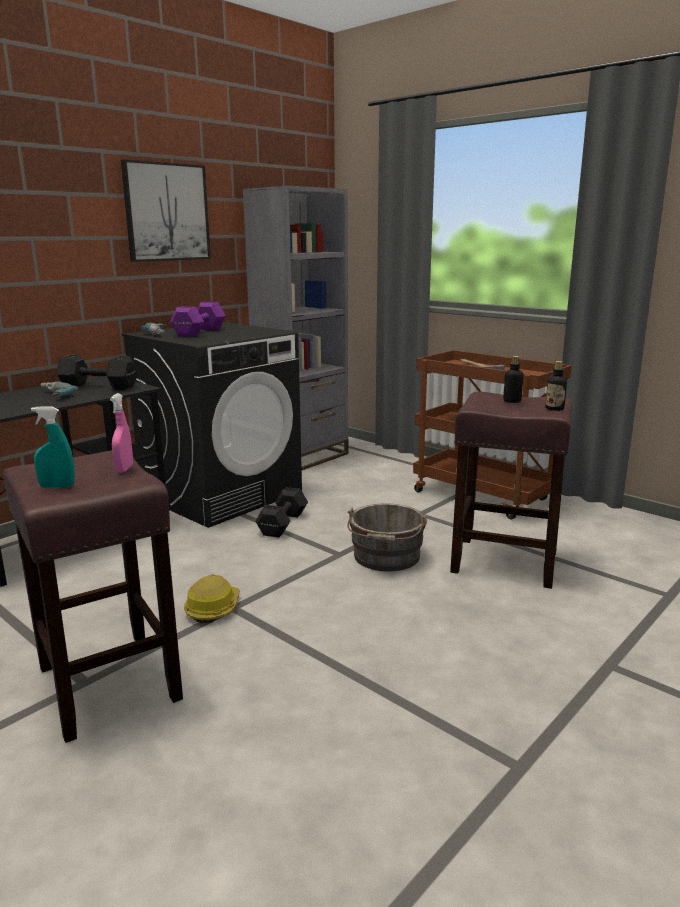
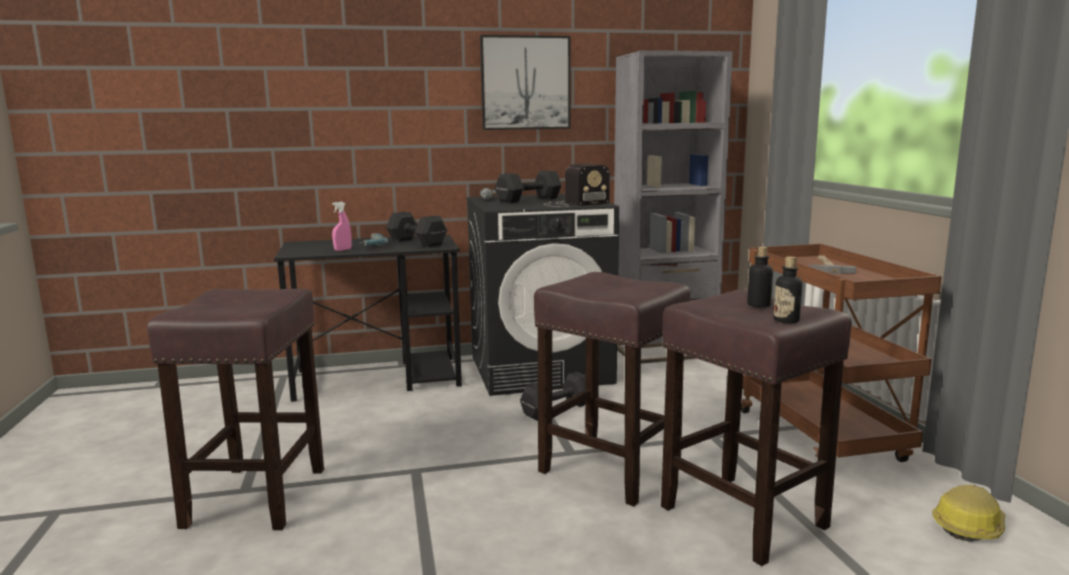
camera: 35 degrees right, 5 degrees down
turquoise spray bottle [31,406,75,488] -> none
pink spray bottle [110,393,133,473] -> pink spray bottle moved to [332,202,352,251]
purple dumbbell [170,302,226,337] -> black dumbbell [495,171,562,203]
hard hat [184,574,240,623] -> hard hat moved to [932,485,1006,542]
grey bucket [347,503,427,572] -> brown stool [534,272,691,507]
none -> radio [546,164,610,207]

